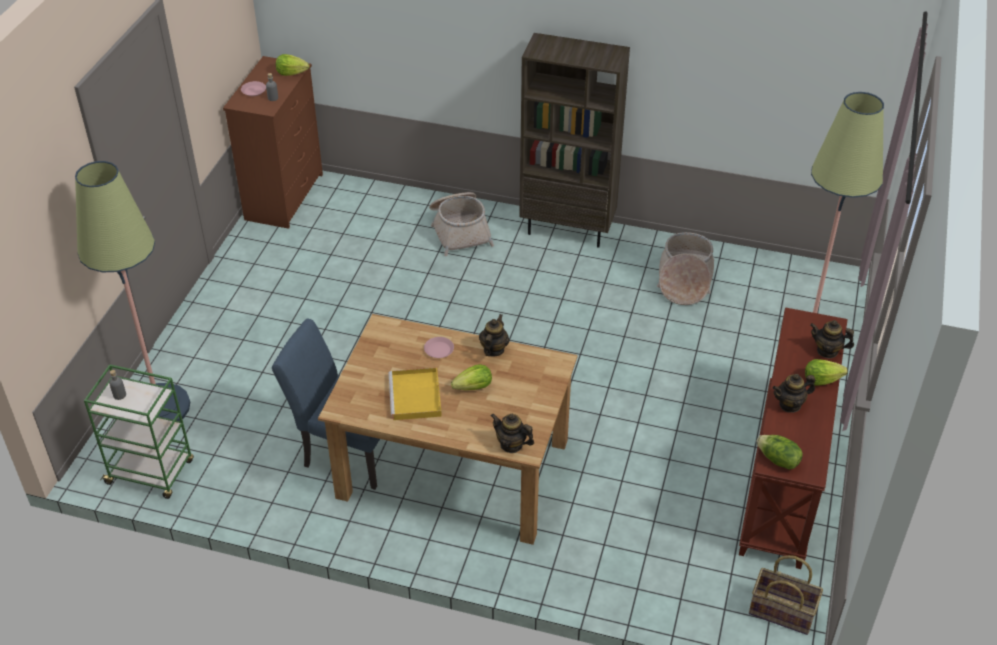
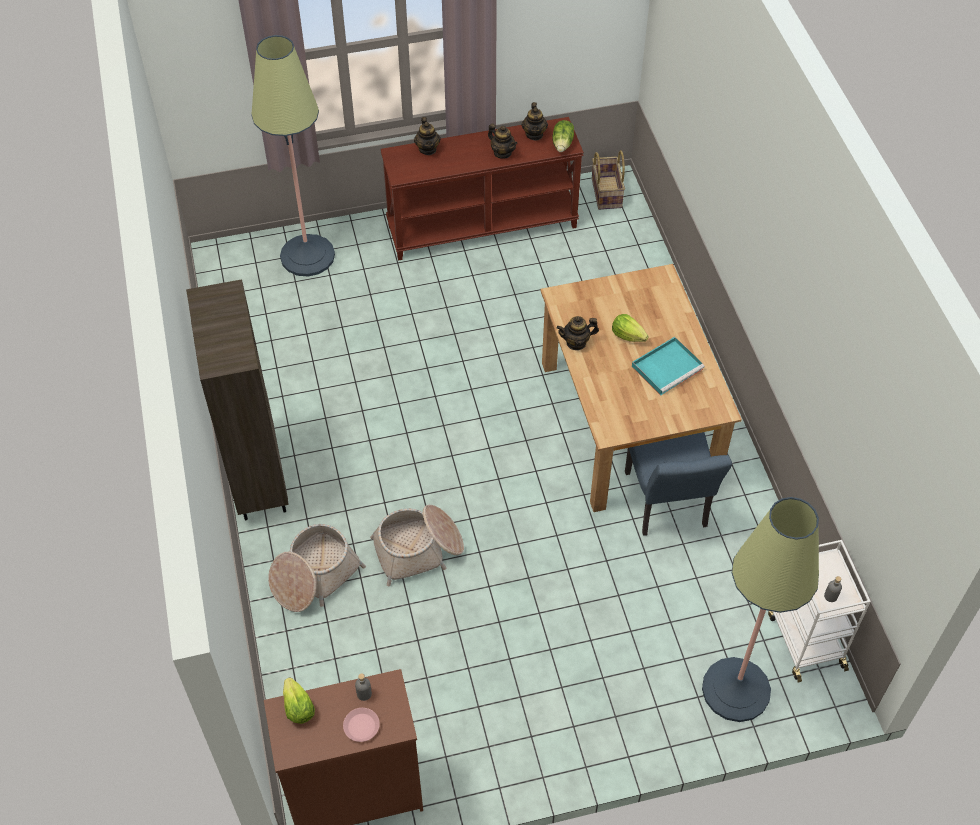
camera: 120 degrees left, 10 degrees up
green cart [84,364,194,499] -> white cart [768,540,871,682]
yellow tray [388,368,442,420] -> turquoise tray [632,337,705,395]
pink plate [424,337,454,358] -> none
teapot [491,414,534,453] -> teapot moved to [521,102,548,140]
basket [657,232,714,305] -> basket moved to [370,505,464,587]
lettuce [805,359,848,386] -> none

